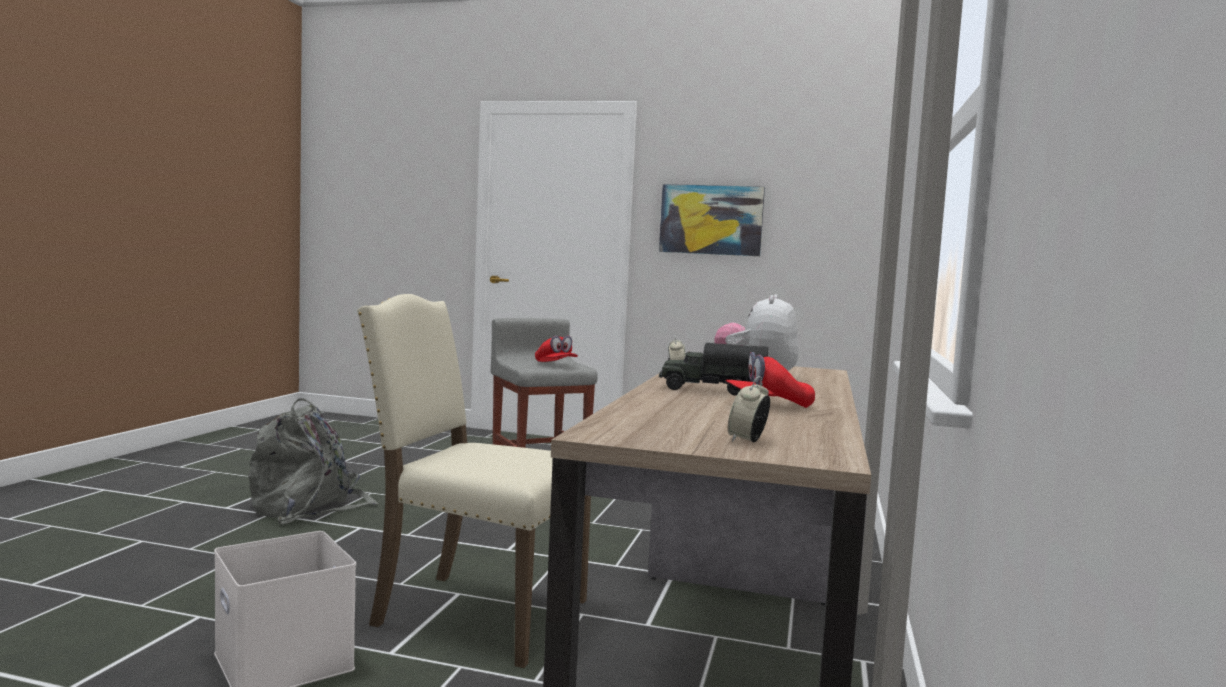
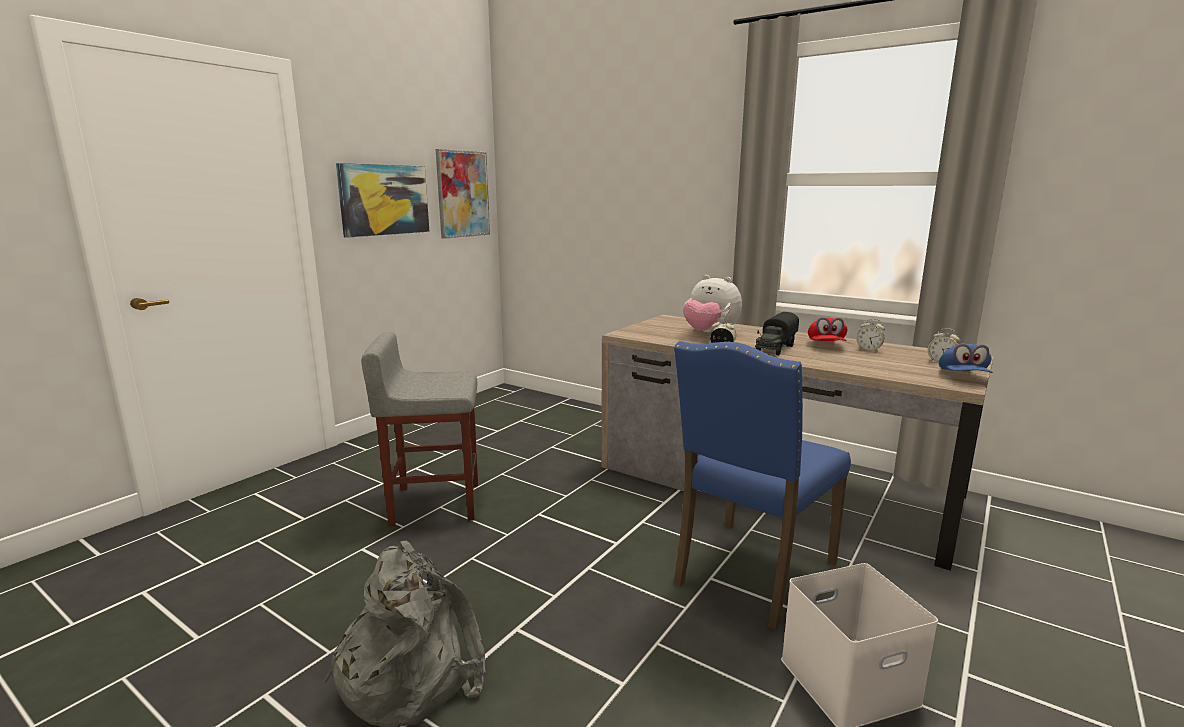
camera: 70 degrees left, 10 degrees up
beige chair [357,294,591,668] -> blue chair [674,341,851,630]
red cap [535,336,578,362] -> none
none -> picture [436,149,490,239]
none -> alarm clock [857,318,885,352]
none -> blue cap [939,343,993,373]

